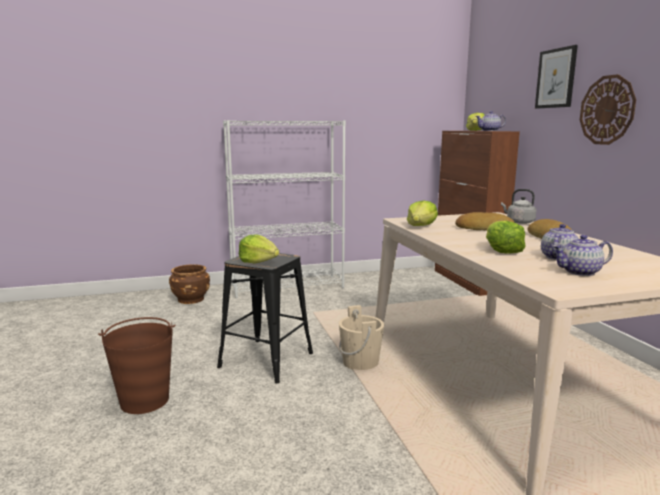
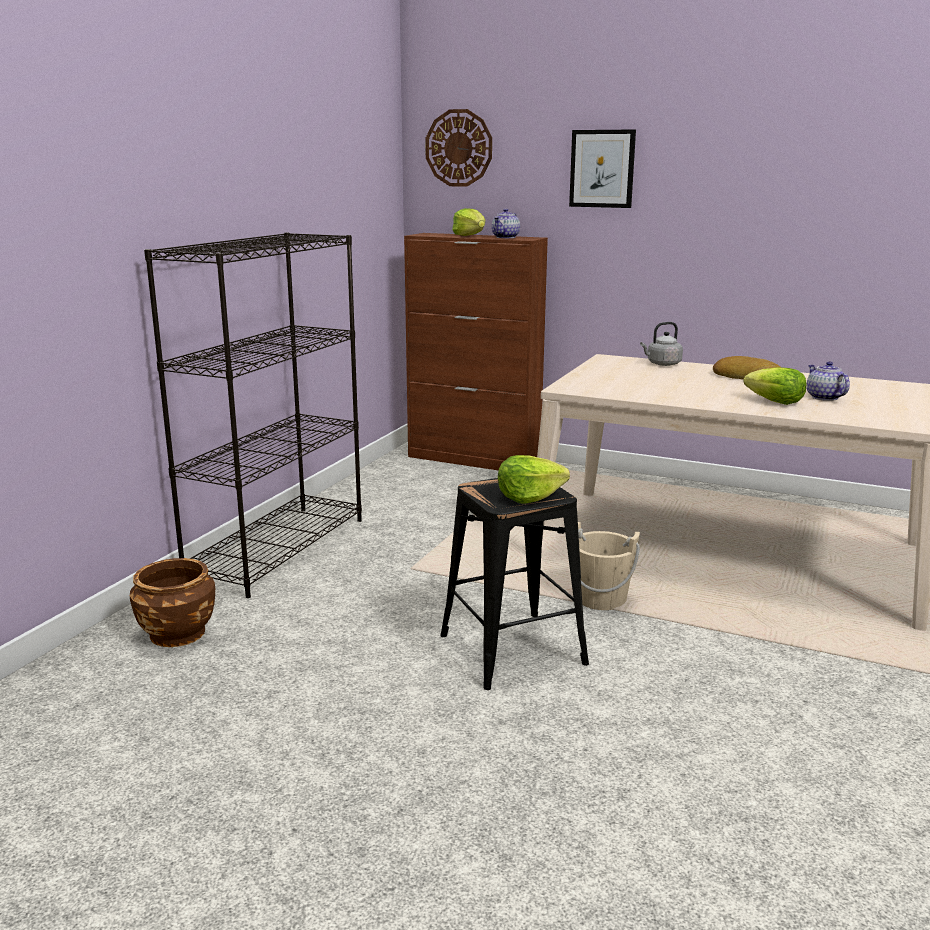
camera: 50 degrees left, 5 degrees up
brown bucket [98,317,176,414] -> none
white bookcase [223,120,346,298] -> black bookcase [144,232,362,598]
lettuce [407,200,438,226] -> none
bread [455,212,515,230] -> none
teapot [553,235,613,276] -> none
wall clock [580,74,636,145] -> wall clock moved to [425,109,492,187]

